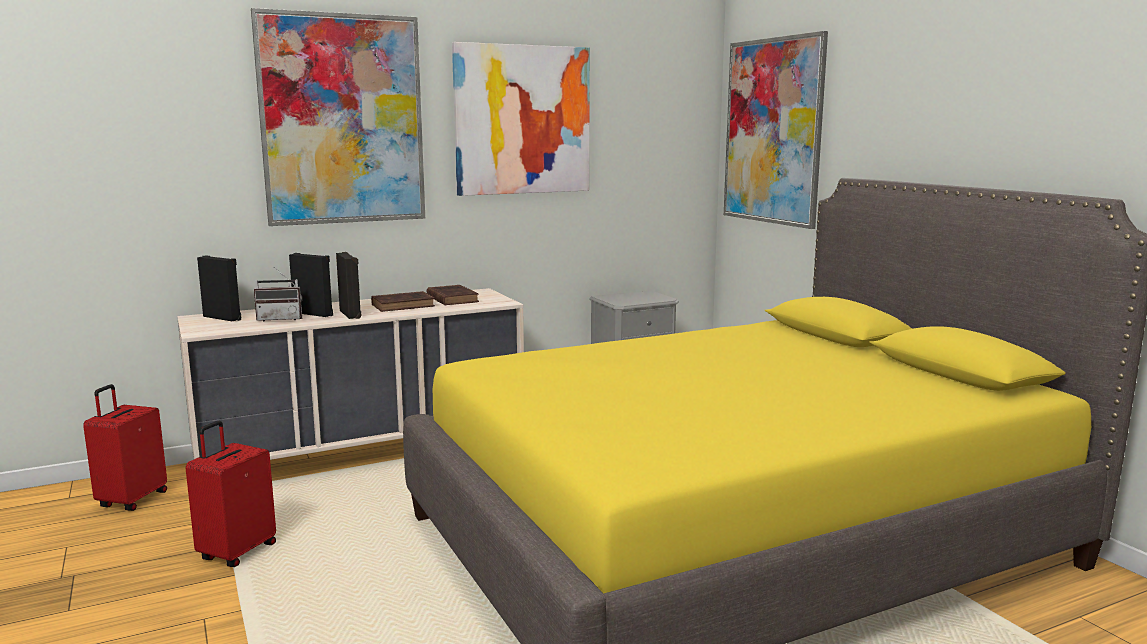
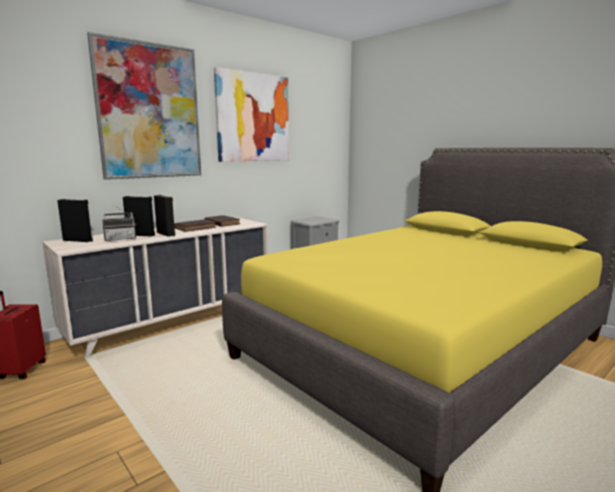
camera: 15 degrees left, 0 degrees up
red suitcase [186,421,276,567] -> none
picture [724,31,828,229] -> none

